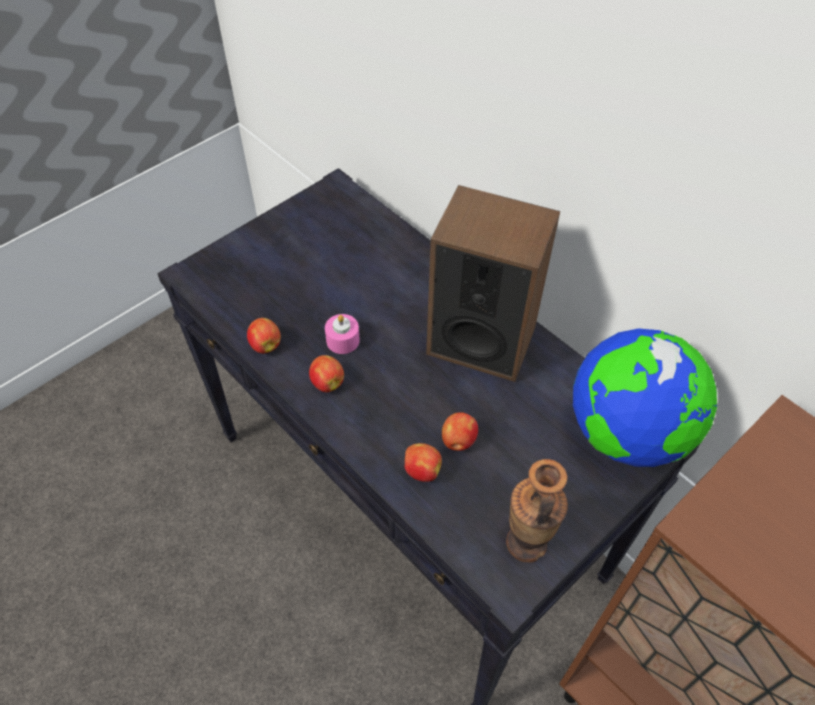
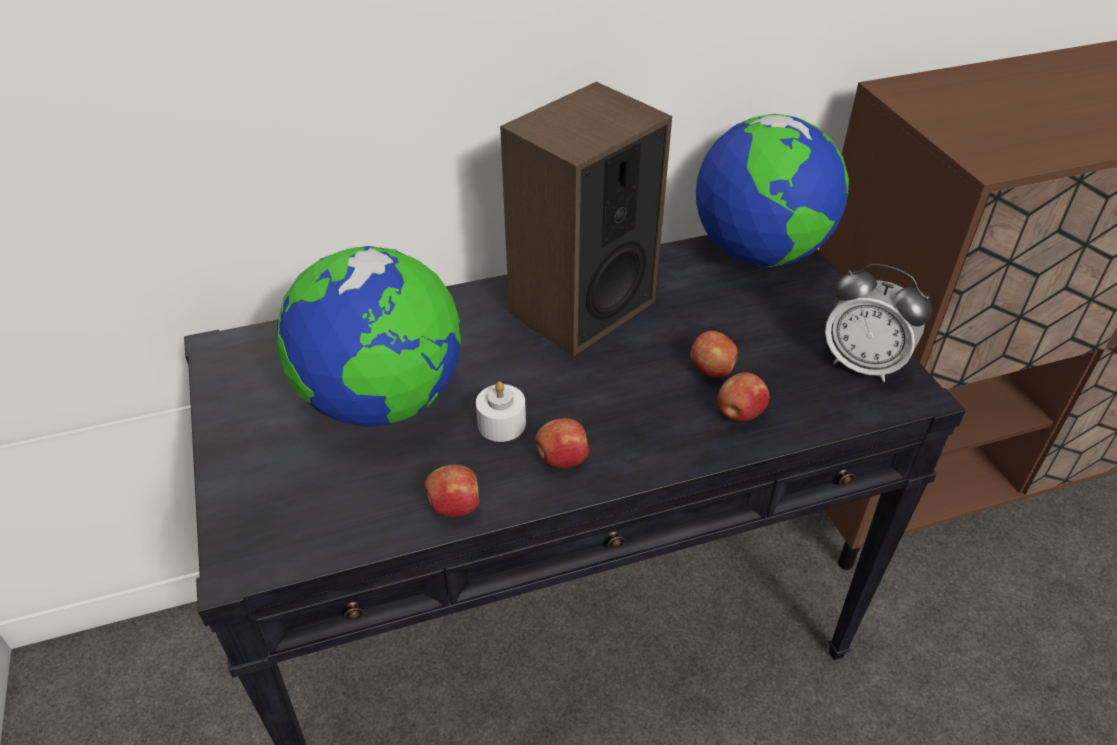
camera: 65 degrees left, 10 degrees down
pink candle [325,314,360,354] -> white candle [476,381,526,442]
vase [506,459,568,563] -> alarm clock [825,264,932,382]
none -> globe [277,246,461,427]

